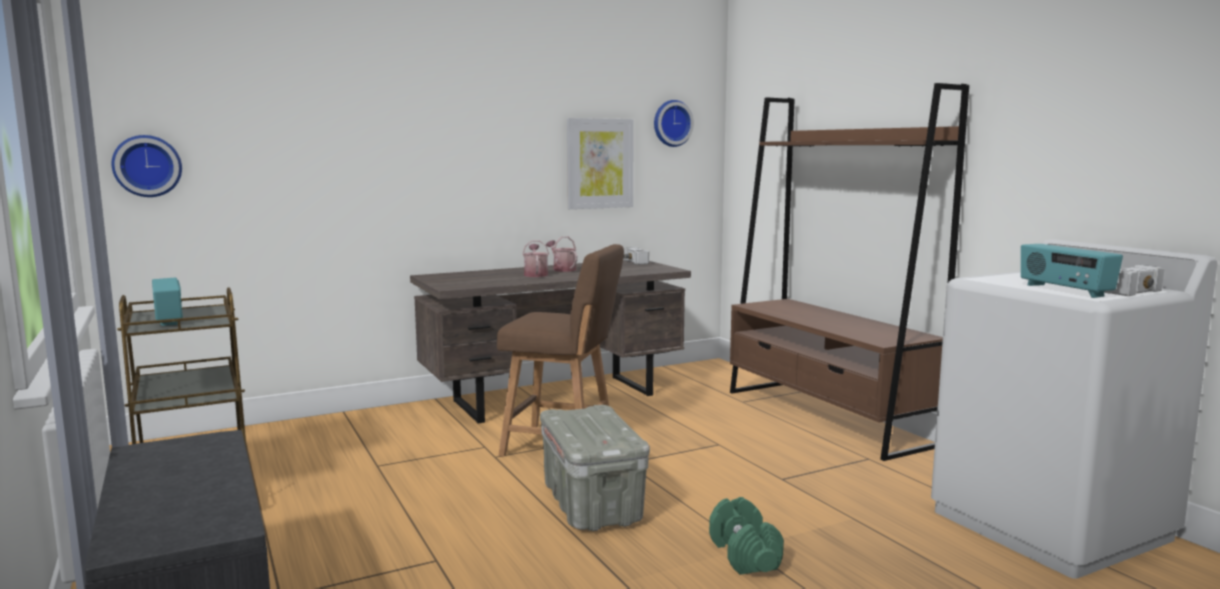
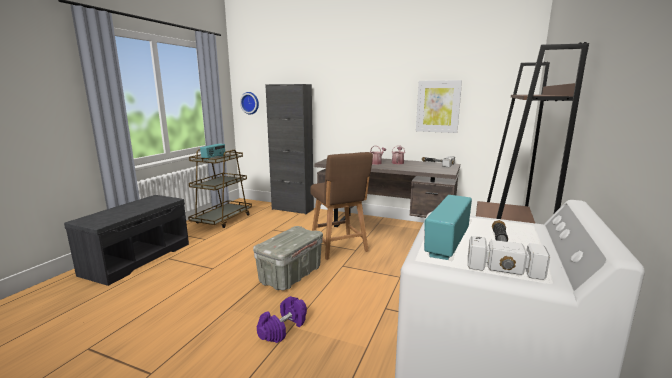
camera: 50 degrees right, 5 degrees up
wall clock [654,100,694,147] -> none
green dumbbell [709,497,784,574] -> purple dumbbell [257,296,307,343]
none -> black cabinet [265,84,314,214]

